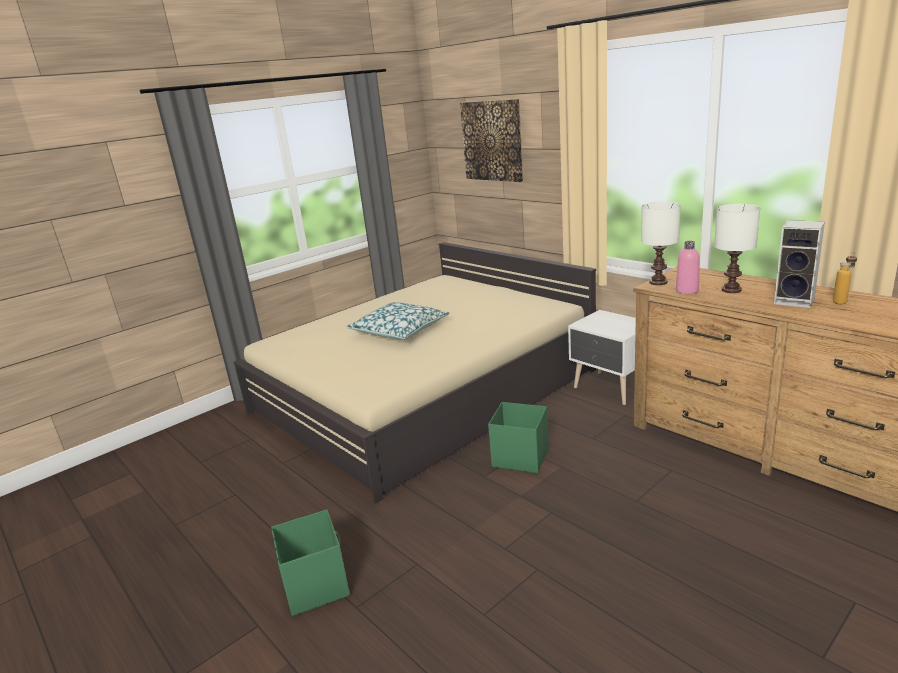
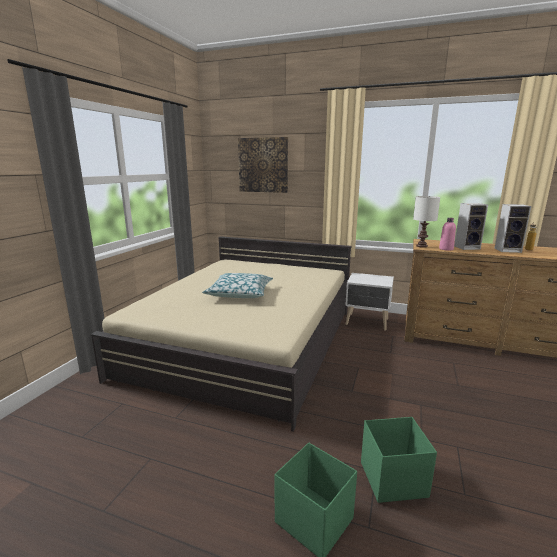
camera: 30 degrees left, 5 degrees down
green storage box [488,402,549,473] -> green storage box moved to [361,417,437,503]
white table lamp [714,204,760,293] -> speaker [454,203,488,250]

